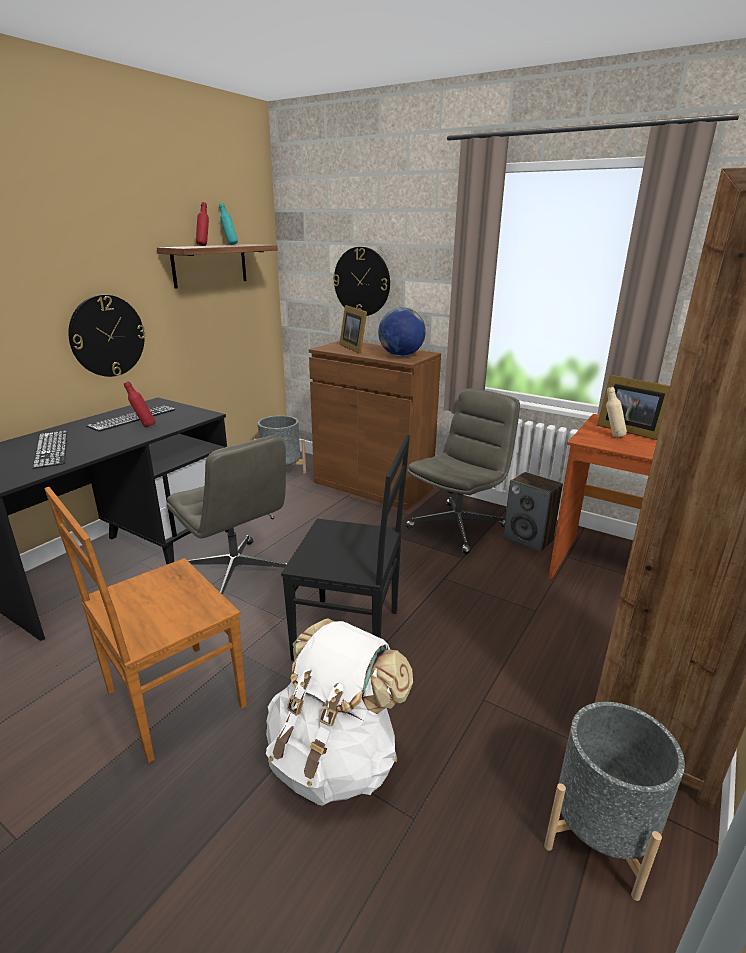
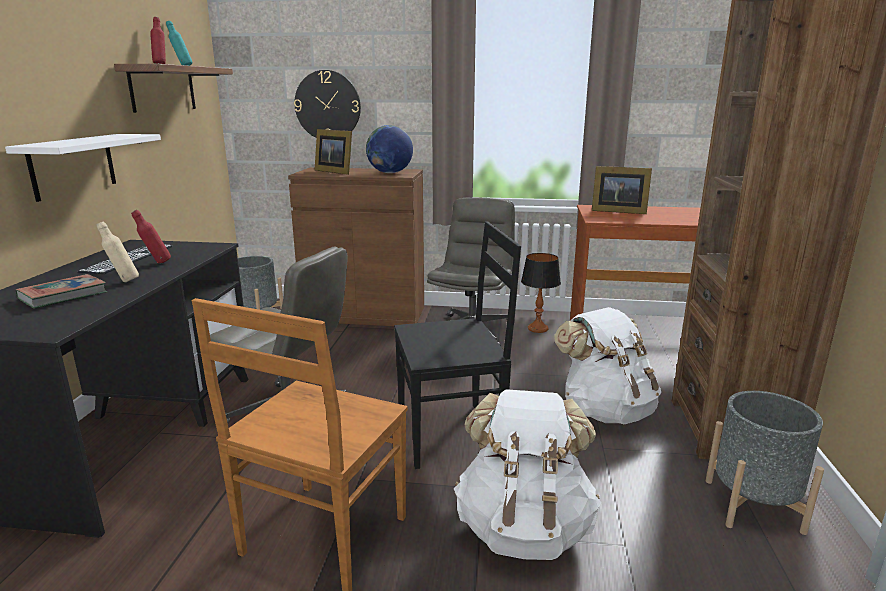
camera: 25 degrees left, 5 degrees down
keyboard [32,431,68,469] -> book [16,274,107,309]
wall clock [68,295,146,377] -> white shelf [5,134,161,202]
speaker [503,472,563,552] -> table lamp [521,253,561,333]
beige bottle [606,387,627,437] -> beige bottle moved to [97,222,139,282]
none -> white backpack [554,307,661,424]

